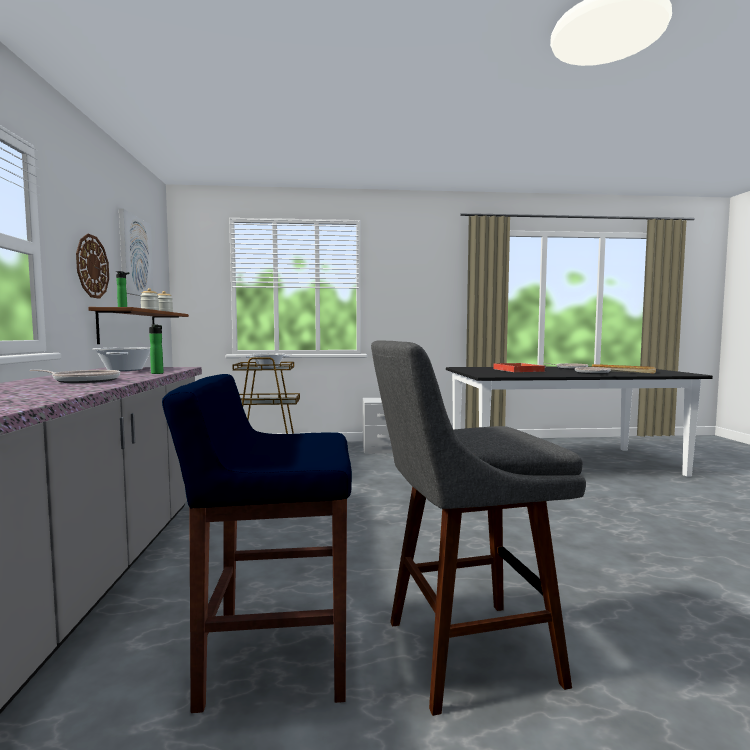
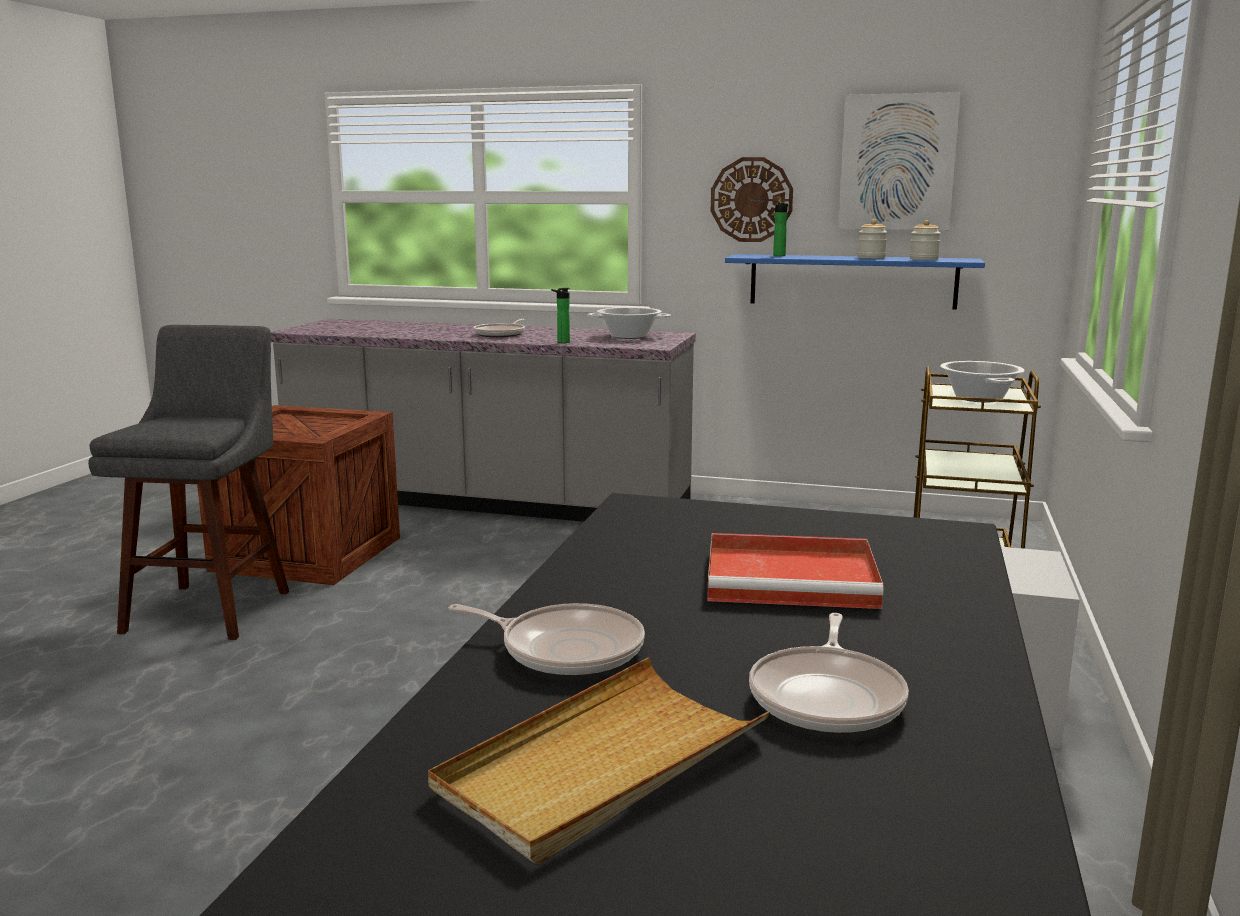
camera: 110 degrees right, 10 degrees up
brown shelf [88,307,189,344] -> blue shelf [725,254,985,310]
blue stool [162,374,352,713] -> crate [197,405,400,585]

